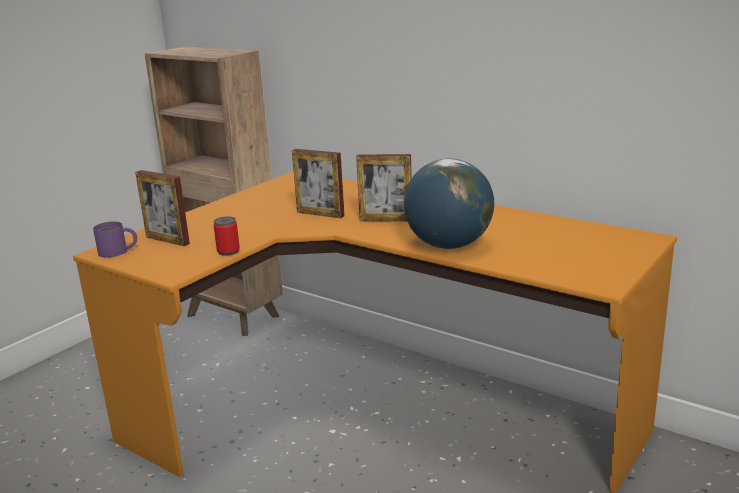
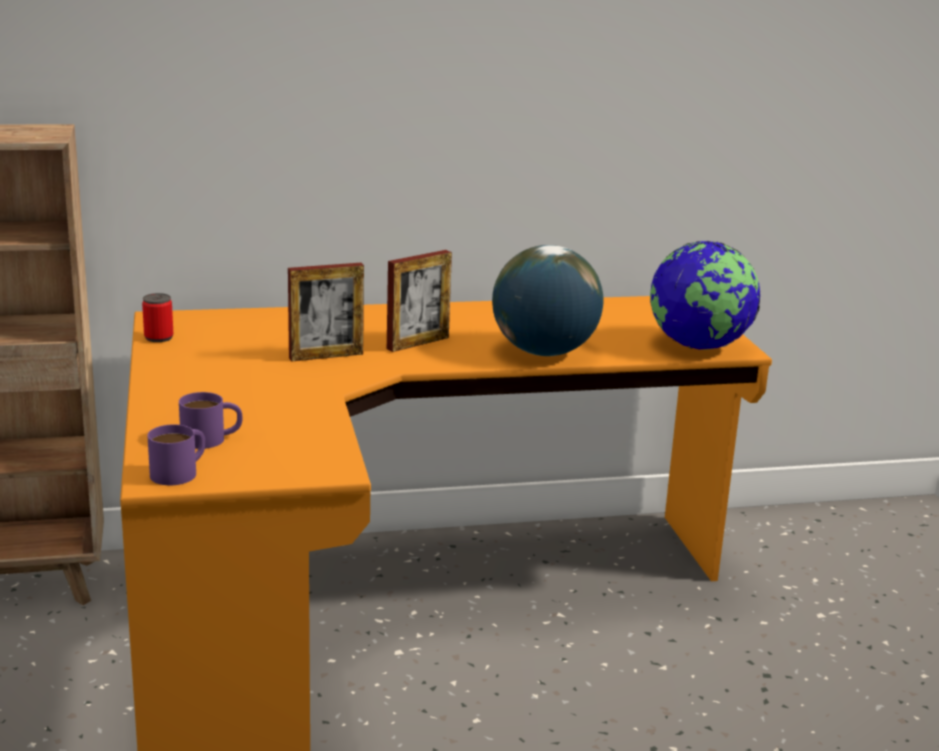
camera: 50 degrees left, 0 degrees up
picture frame [135,170,190,246] -> purple mug [179,392,242,449]
can [214,217,240,256] -> can moved to [142,293,173,342]
none -> globe [650,241,760,350]

